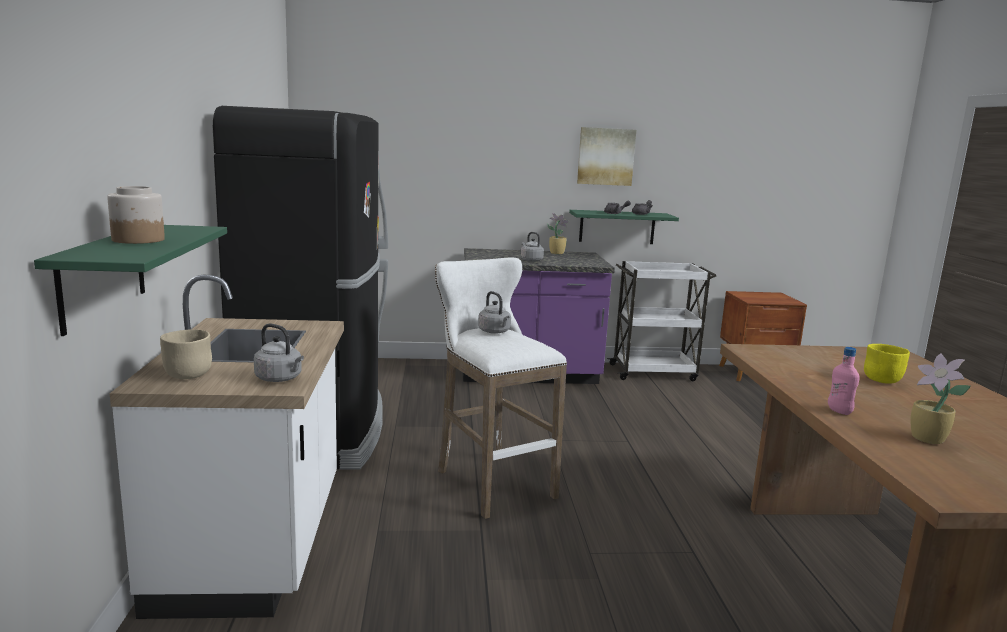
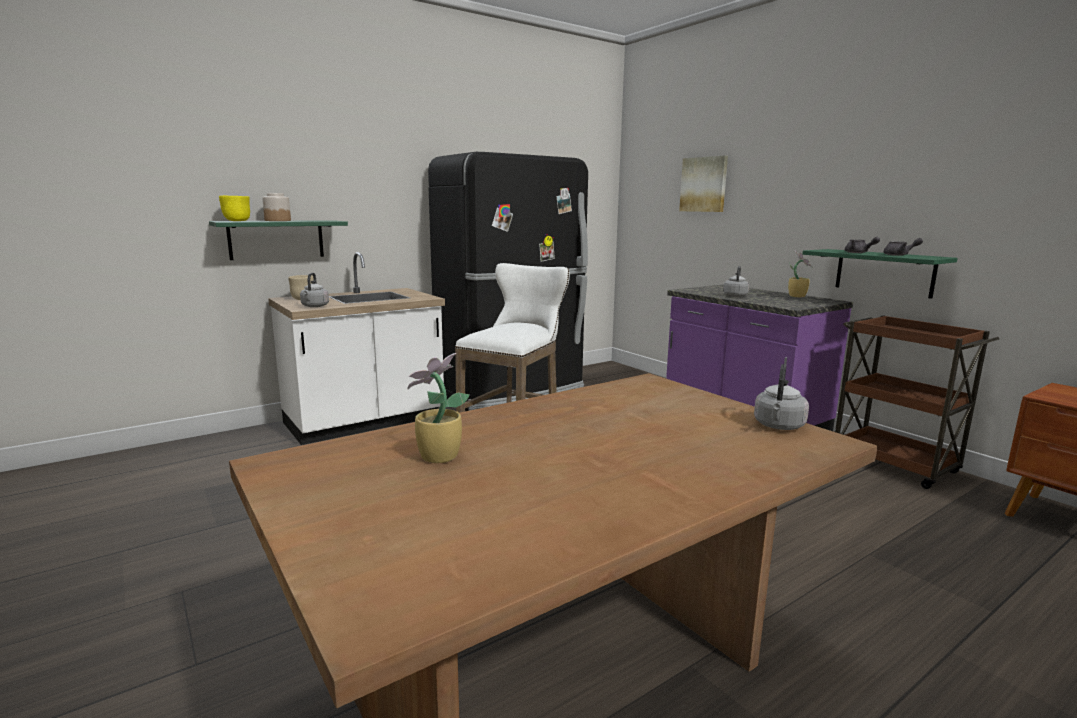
camera: 60 degrees right, 0 degrees up
grey kettle [478,291,511,334] -> grey kettle moved to [754,364,809,430]
picture [577,127,636,186] -> picture moved to [679,155,728,212]
white cart [607,261,716,381] -> brown cart [835,315,999,489]
pink bottle [828,347,860,415] -> none
yellow bowl [864,344,910,384] -> yellow bowl moved to [219,195,250,221]

